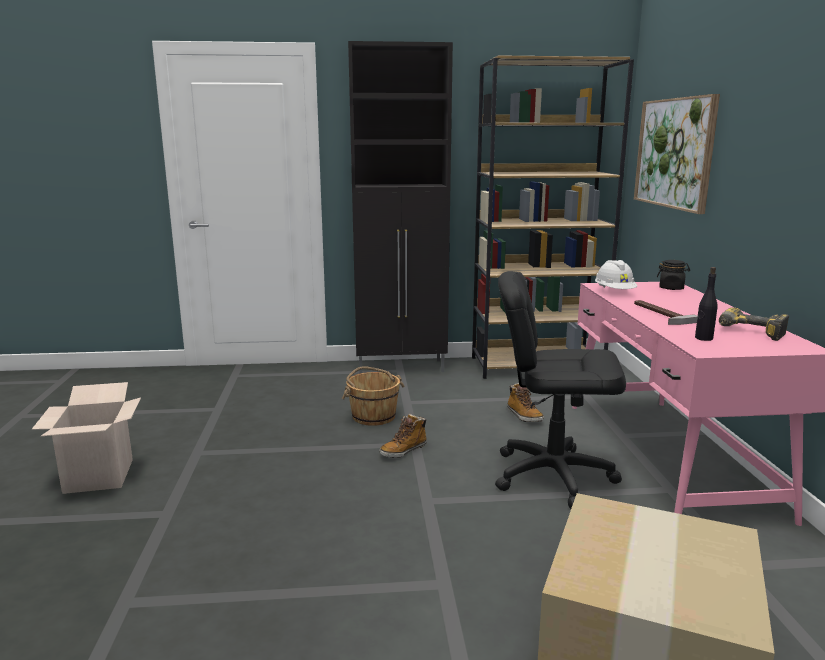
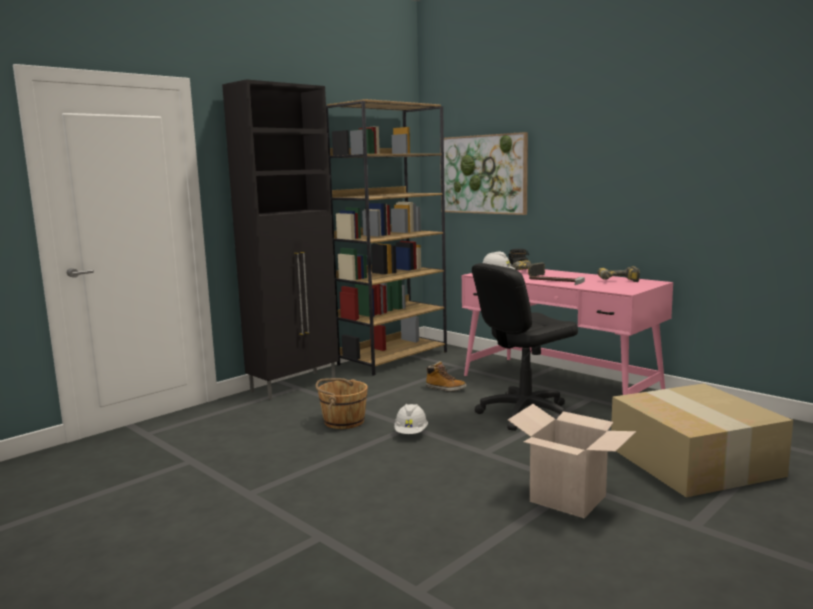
camera: 40 degrees left, 5 degrees down
cardboard box [32,382,141,494] -> cardboard box moved to [508,404,636,519]
boot [379,413,427,458] -> white hard hat [394,404,428,434]
black bottle [695,267,718,341] -> none
none -> power drill [511,260,545,276]

